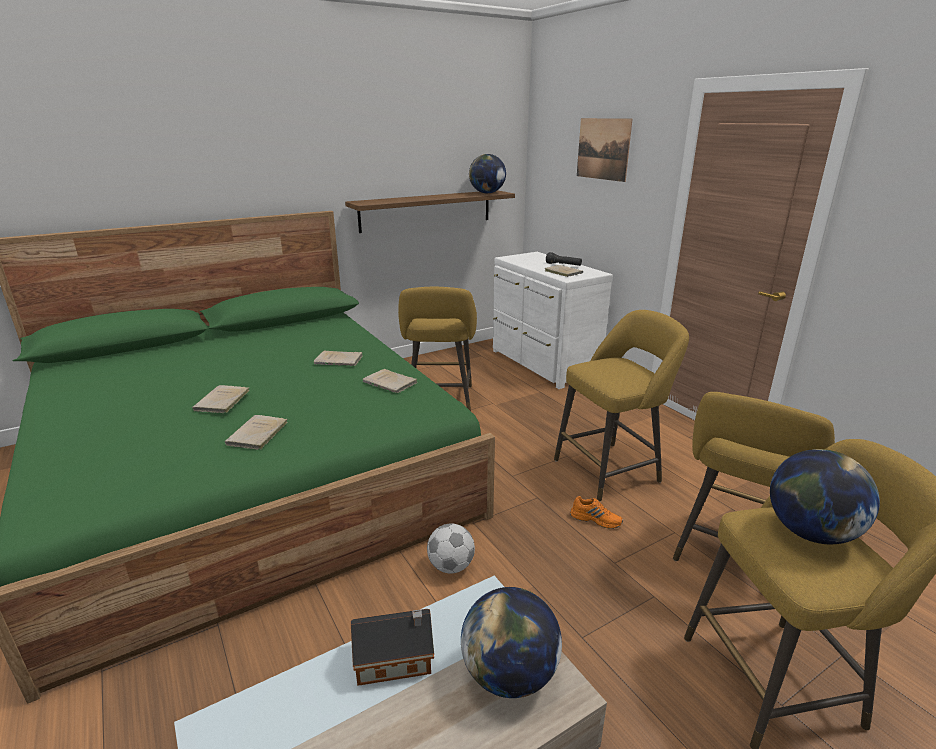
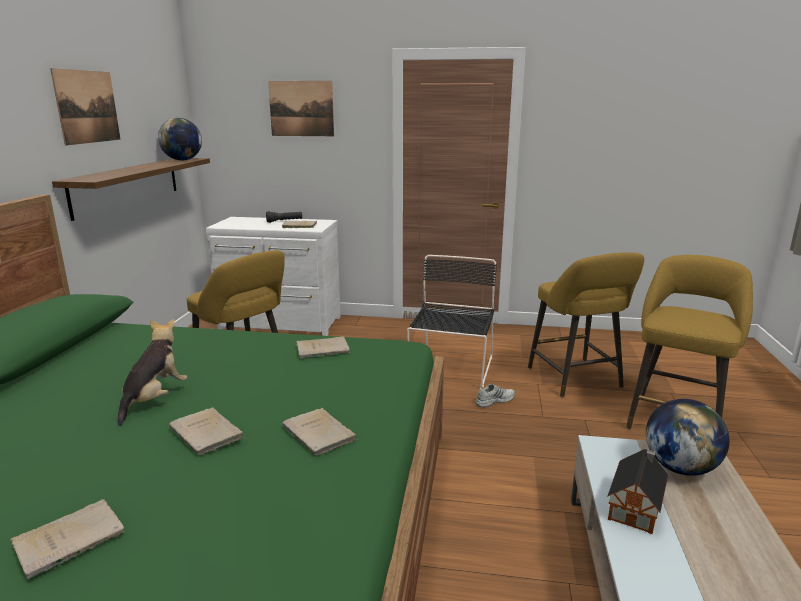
camera: 50 degrees left, 5 degrees down
beige book [314,350,363,366] -> beige book moved to [10,499,125,579]
football [427,523,475,574] -> none
yellow stool [554,310,689,502] -> black chair [407,255,497,388]
orange shoe [570,496,623,529] -> white shoe [475,384,515,407]
globe [770,449,880,544] -> none
none -> picture [50,68,121,146]
none -> plush toy [118,319,188,426]

